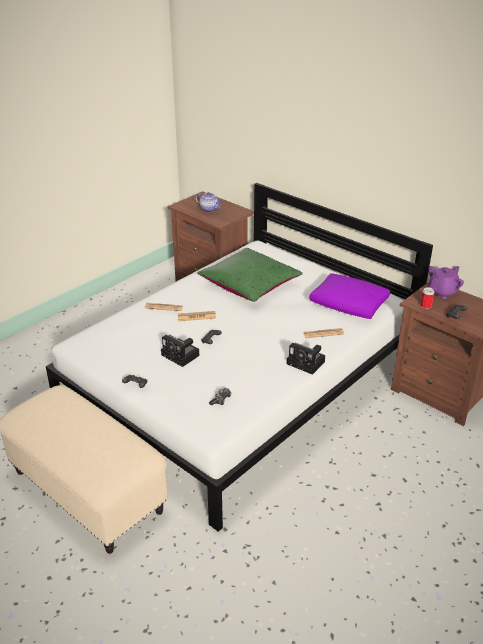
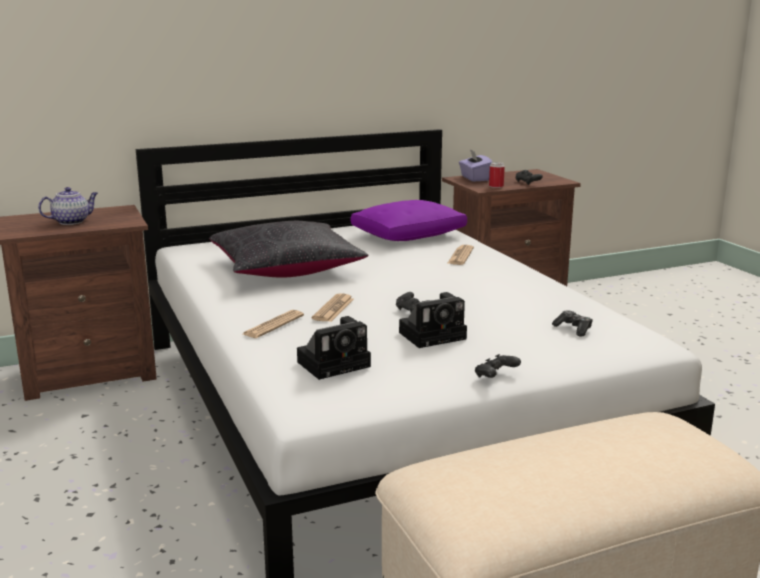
camera: 65 degrees left, 15 degrees down
green pillow [197,248,303,302] -> black pillow [209,221,369,277]
camera [287,343,325,375] -> camera moved to [297,316,371,380]
purple teapot [428,266,464,299] -> purple tissue box [459,149,492,182]

